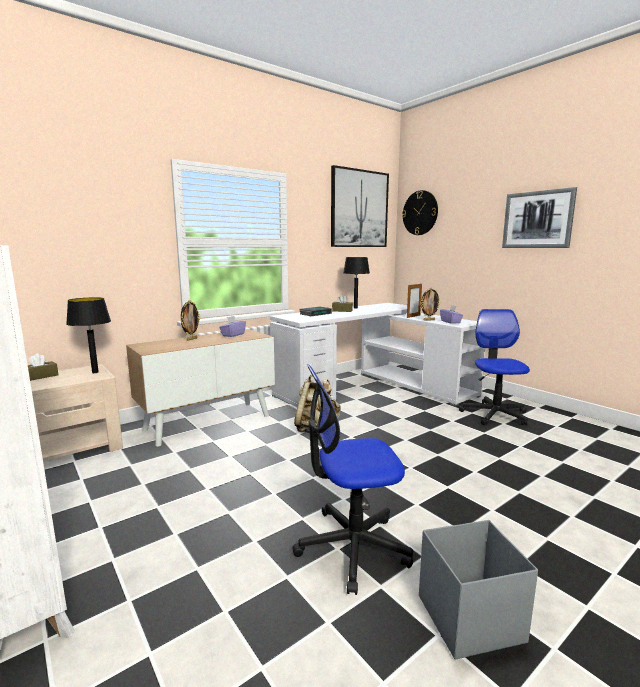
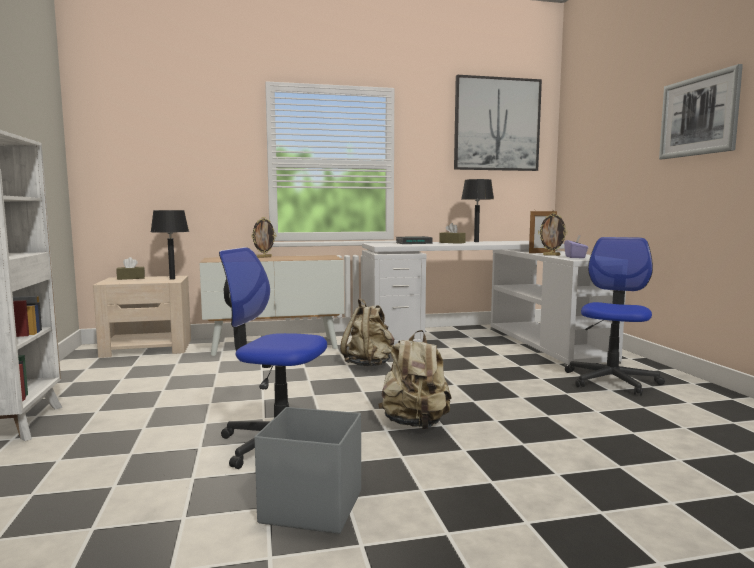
camera: 25 degrees right, 5 degrees down
purple tissue box [219,316,246,337] -> none
wall clock [402,190,438,235] -> none
none -> beige backpack [378,330,452,430]

